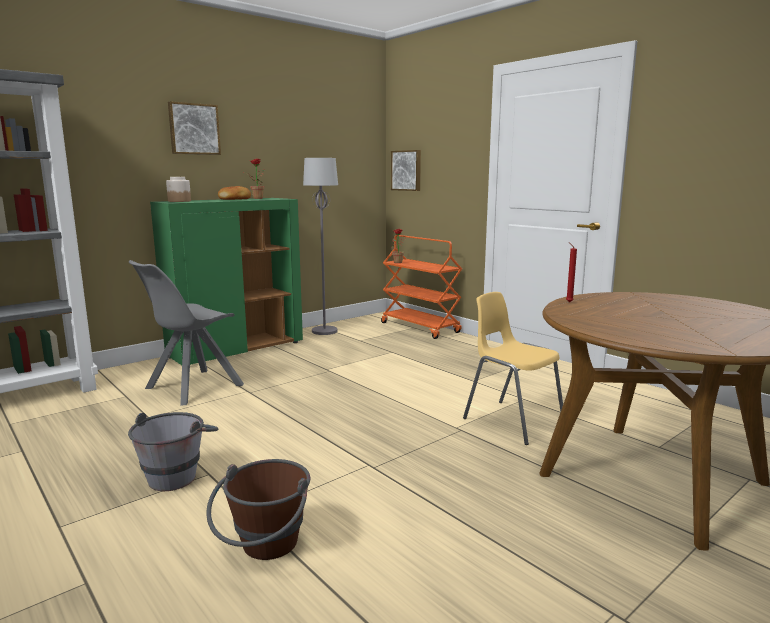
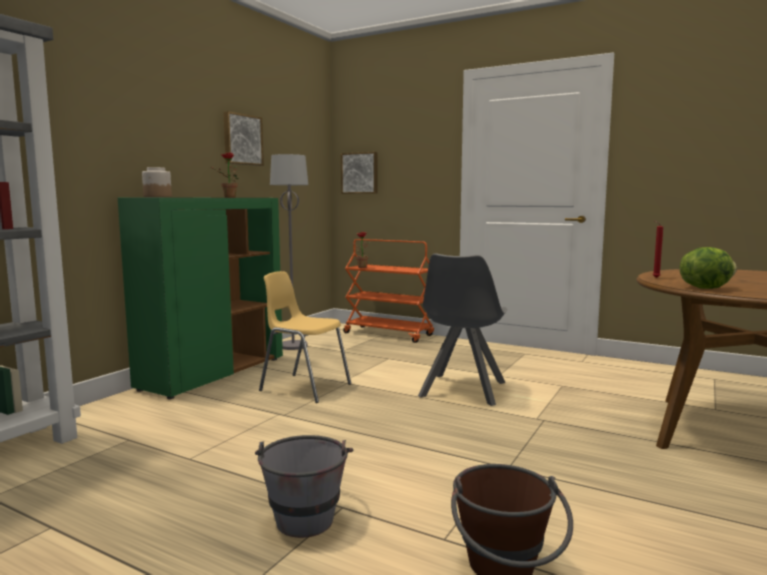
camera: 20 degrees left, 5 degrees down
grey chair [129,260,244,406] -> grey chair moved to [418,253,507,406]
picture [168,101,221,155] -> picture moved to [223,111,264,166]
bread [218,186,251,200] -> none
yellow chair [463,292,563,445] -> yellow chair moved to [259,271,351,403]
none -> lettuce [680,247,737,289]

